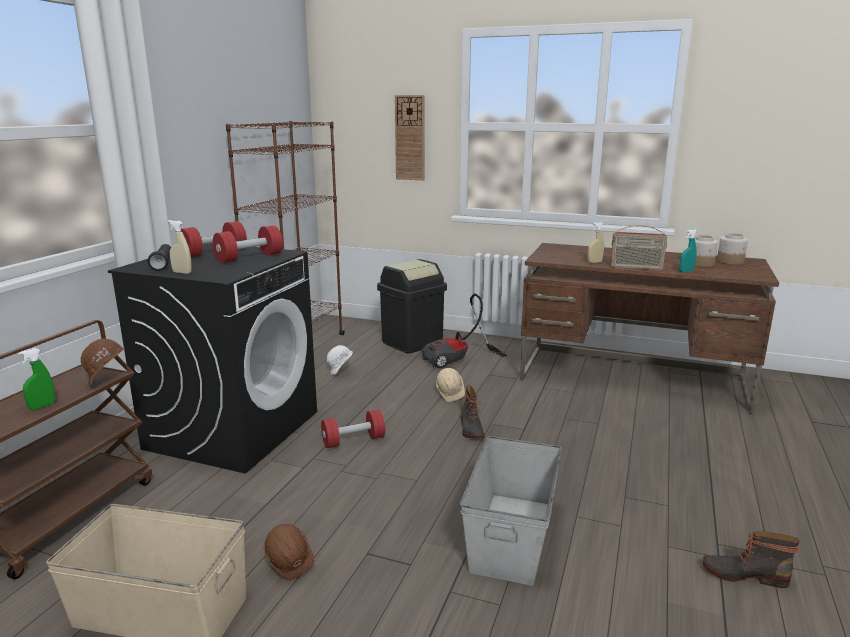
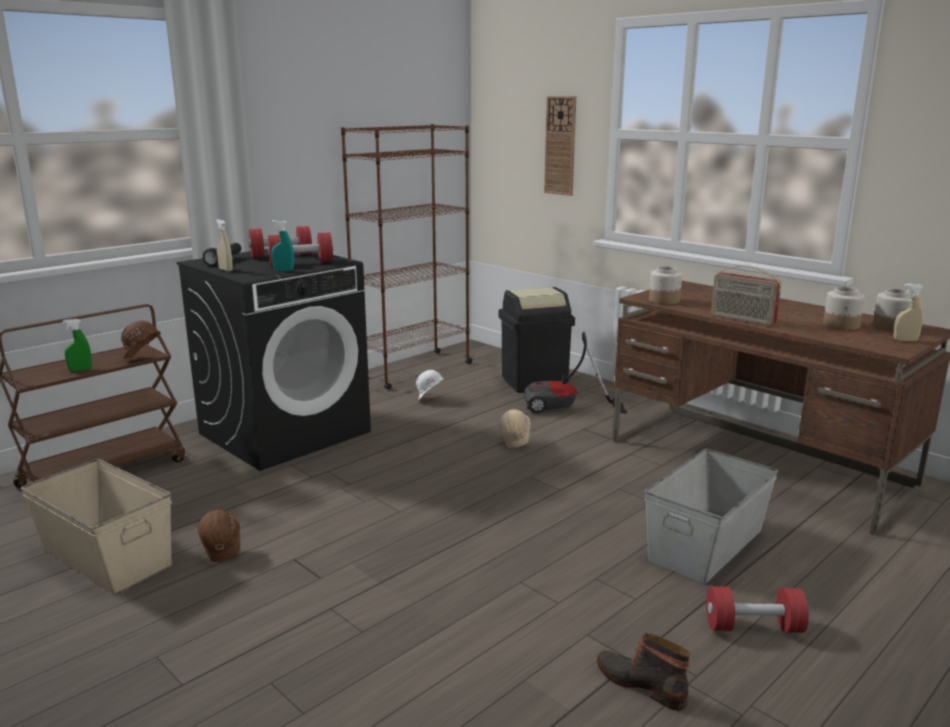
camera: 25 degrees right, 0 degrees up
red dumbbell [321,410,385,448] -> red dumbbell moved to [706,586,809,633]
grey storage box [460,436,562,586] -> grey storage box moved to [645,449,778,584]
boot [461,385,485,439] -> none
beige spray bottle [588,222,604,263] -> beige spray bottle moved to [894,284,924,341]
turquoise spray bottle [679,229,697,273] -> turquoise spray bottle moved to [271,220,294,271]
none -> jar [649,266,682,305]

